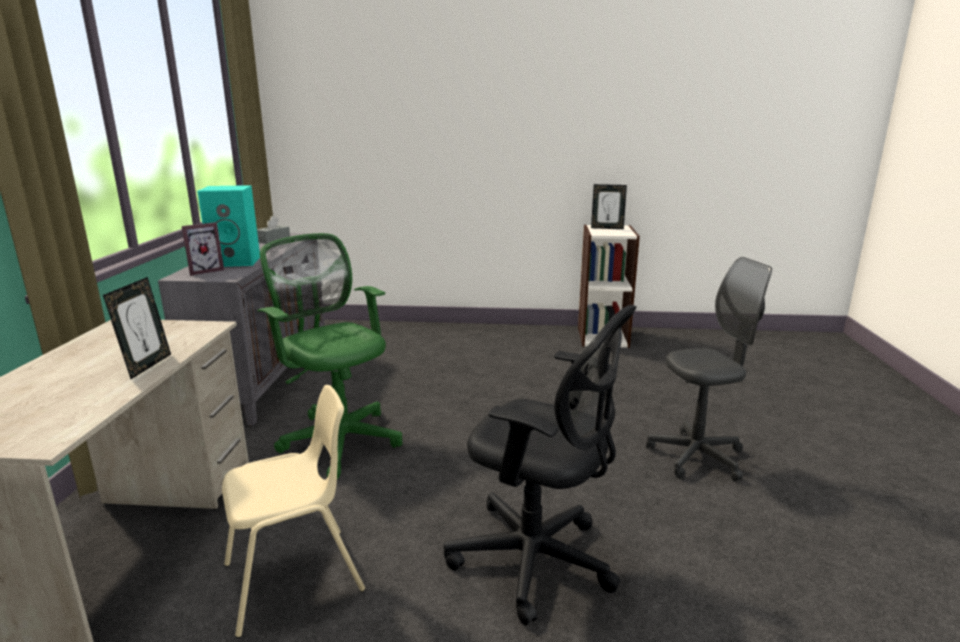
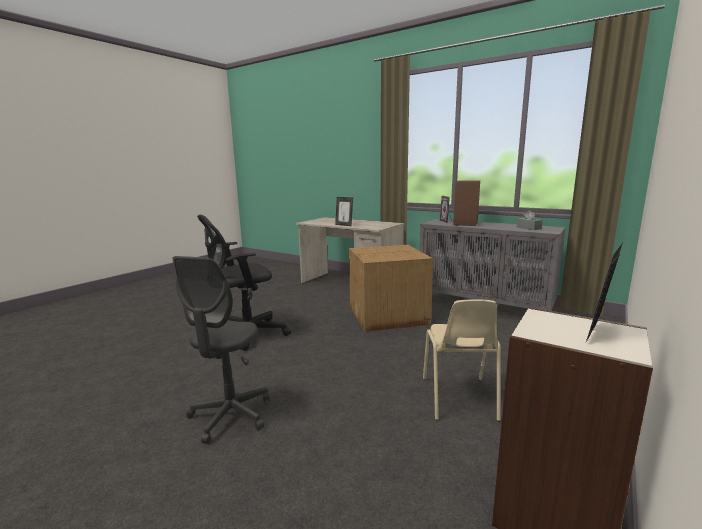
camera: 120 degrees right, 5 degrees down
turquoise speaker [197,185,260,267] -> brown speaker [453,180,480,226]
beige chair [222,385,365,638] -> beige chair moved to [423,299,501,421]
green office chair [257,233,402,479] -> cardboard box [349,245,433,332]

